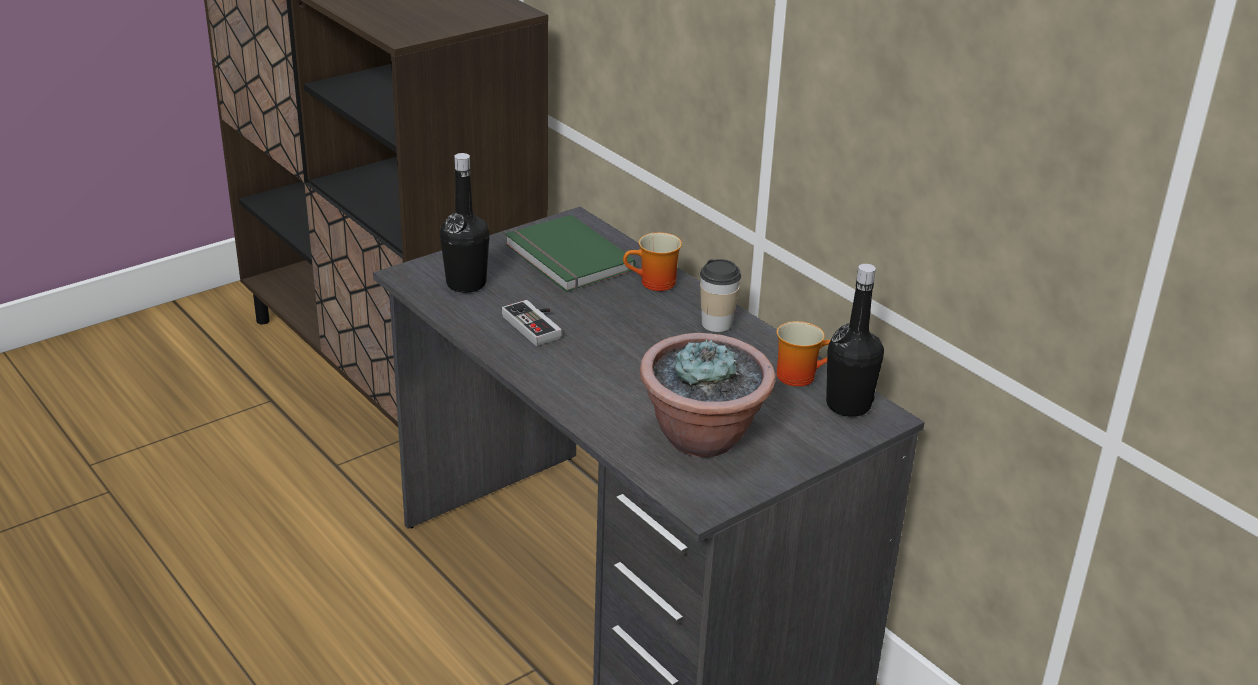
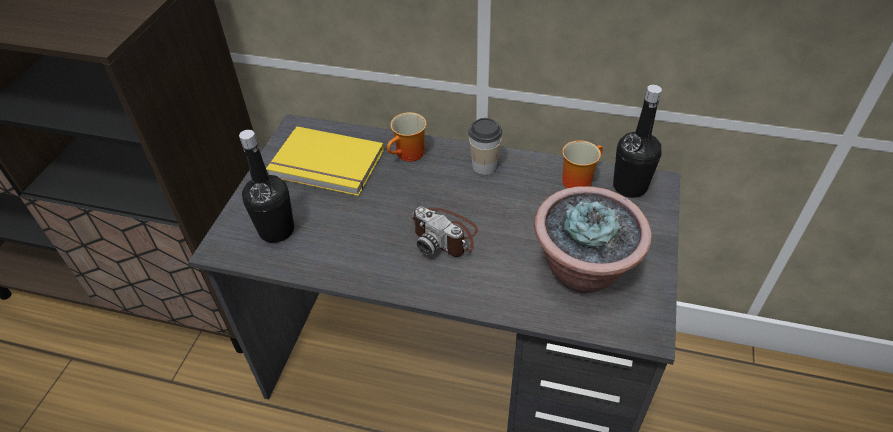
camera: 35 degrees left, 15 degrees up
game controller [502,300,562,346] -> none
green book [505,215,636,292] -> yellow book [266,126,384,196]
none -> camera [411,206,478,257]

